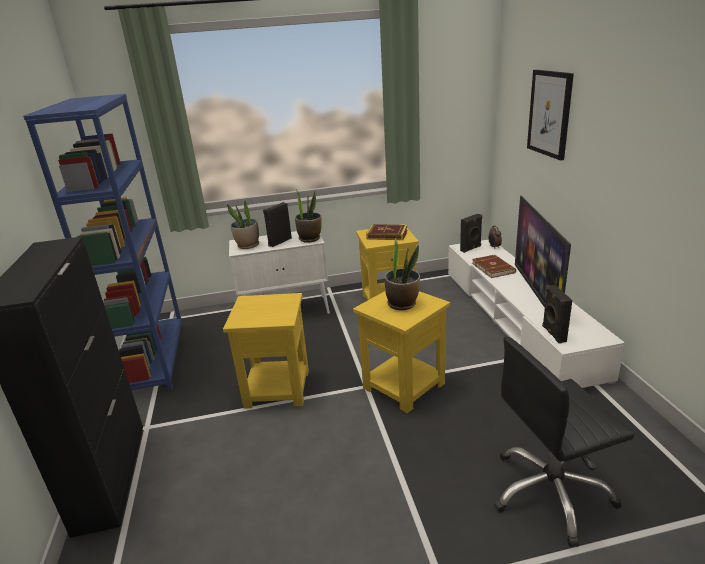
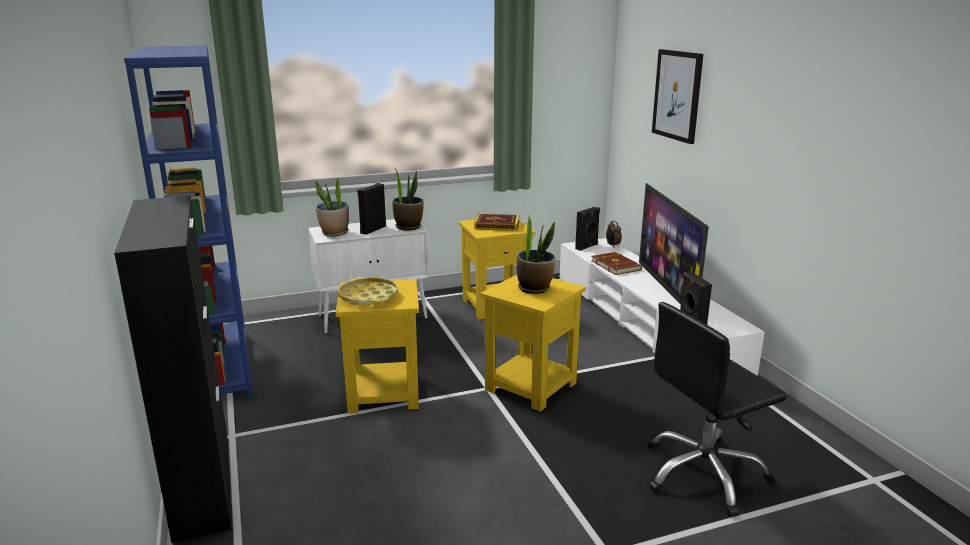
camera: 10 degrees left, 5 degrees down
none -> yellow tray [338,277,398,305]

